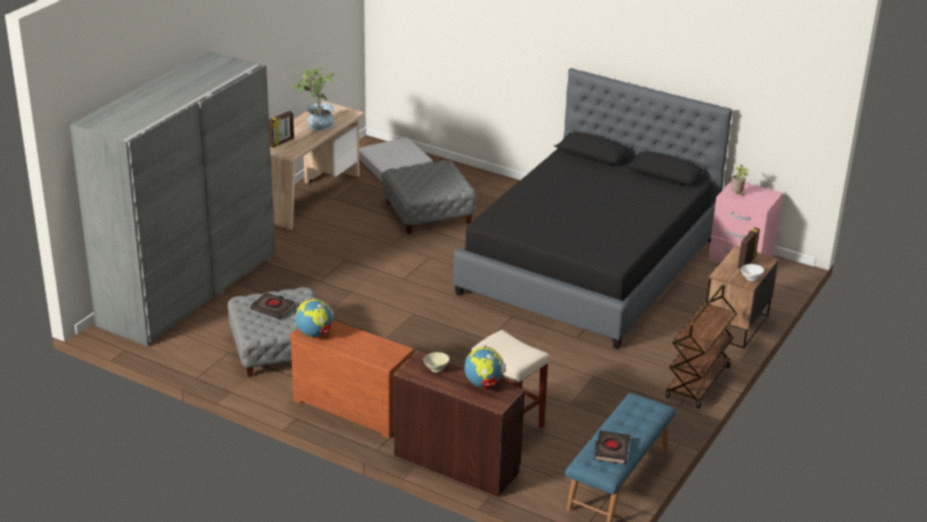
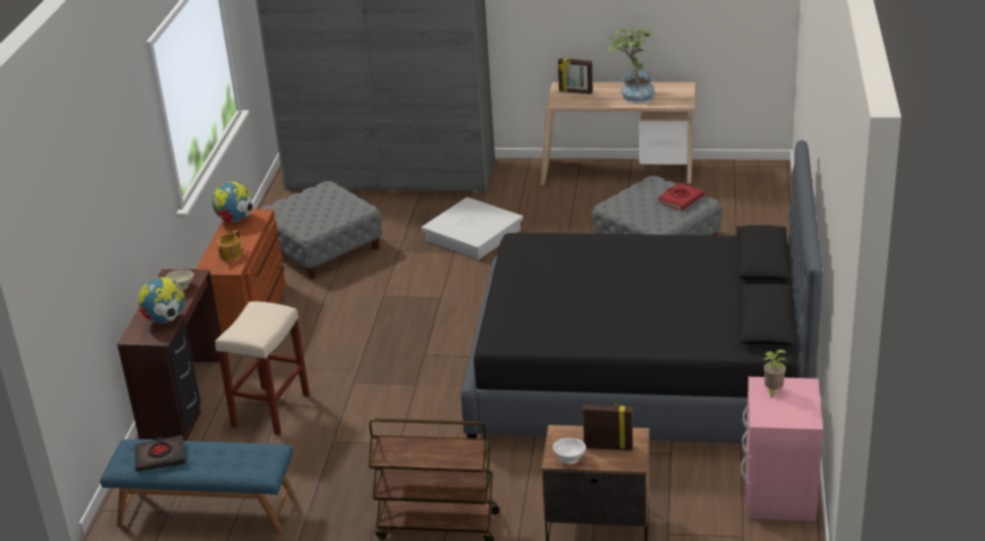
camera: 70 degrees right, 0 degrees up
black book [250,292,295,319] -> none
white storage box [359,137,433,181] -> white storage box moved to [421,197,523,260]
none -> teapot [217,230,242,261]
none -> red book [658,182,704,211]

